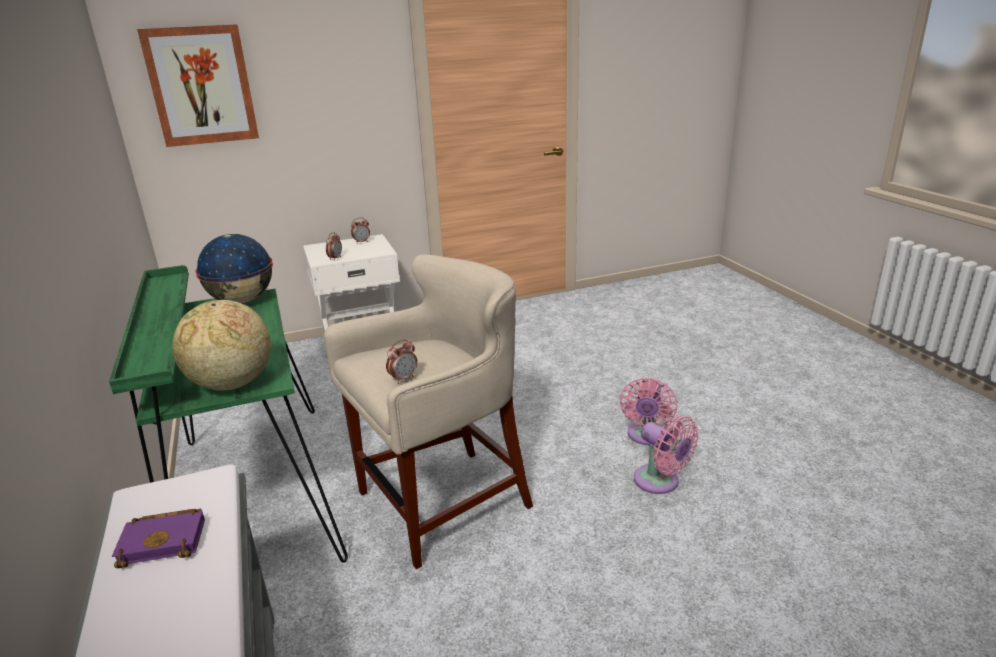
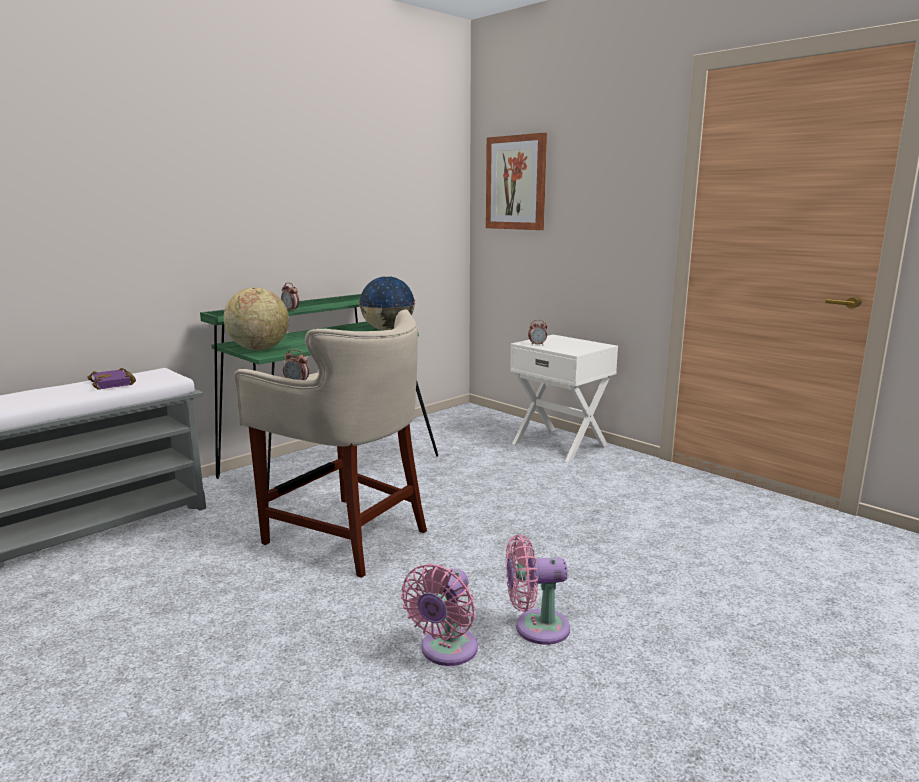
camera: 65 degrees right, 10 degrees down
alarm clock [351,218,370,243] -> alarm clock moved to [281,282,299,312]

